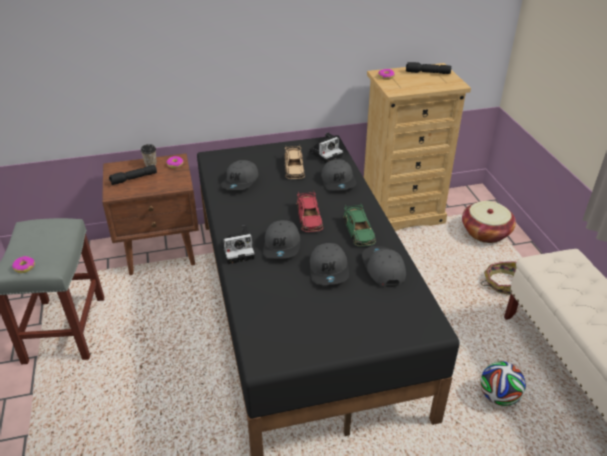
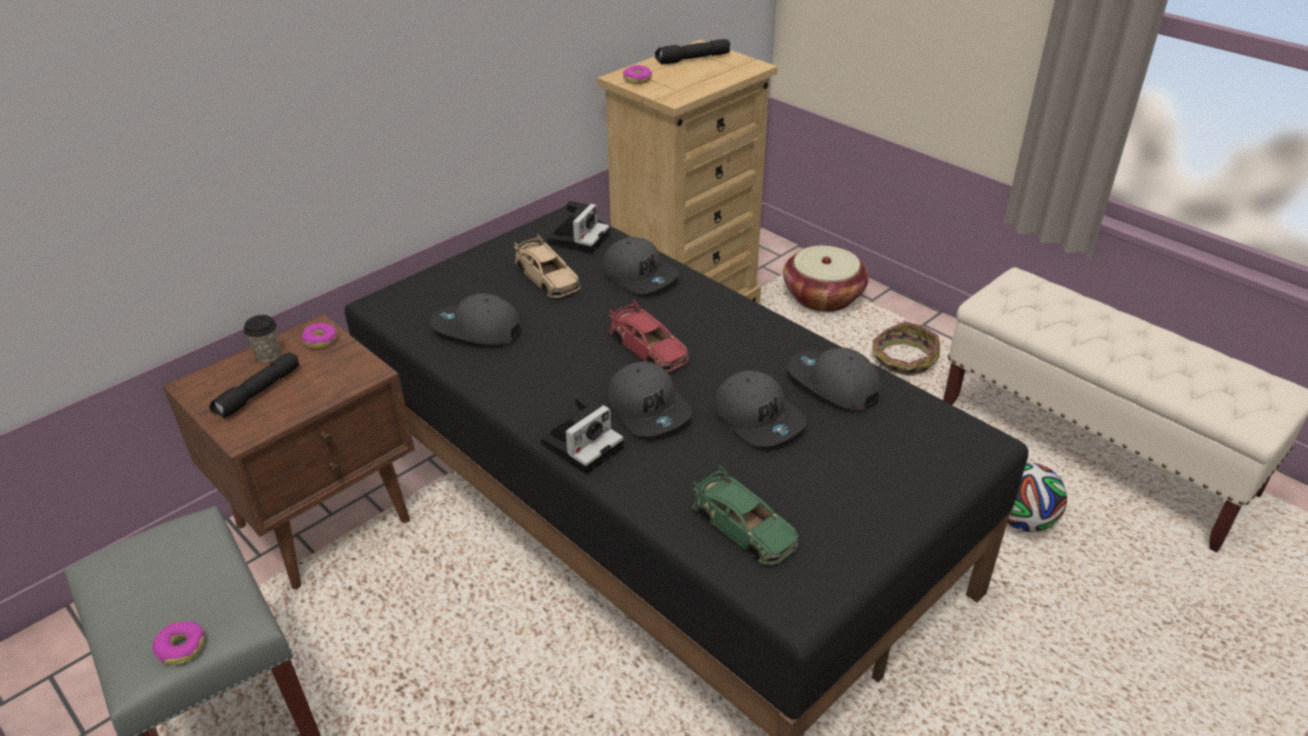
camera: 30 degrees left, 0 degrees up
grey cap [221,160,258,190] -> grey cap turned 120 degrees clockwise [430,293,521,345]
green toy car [343,203,376,247] -> green toy car moved to [692,465,798,565]

